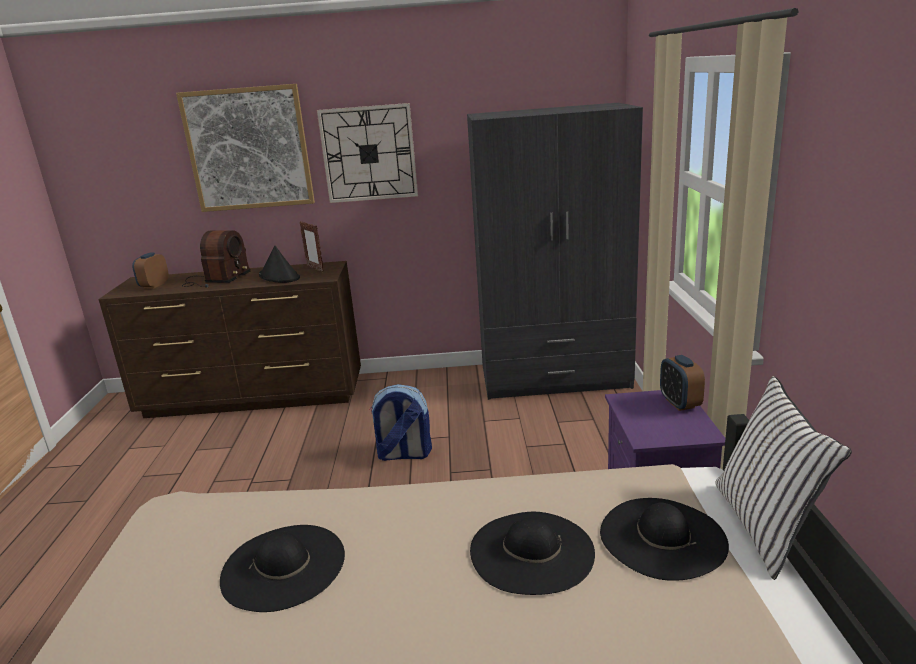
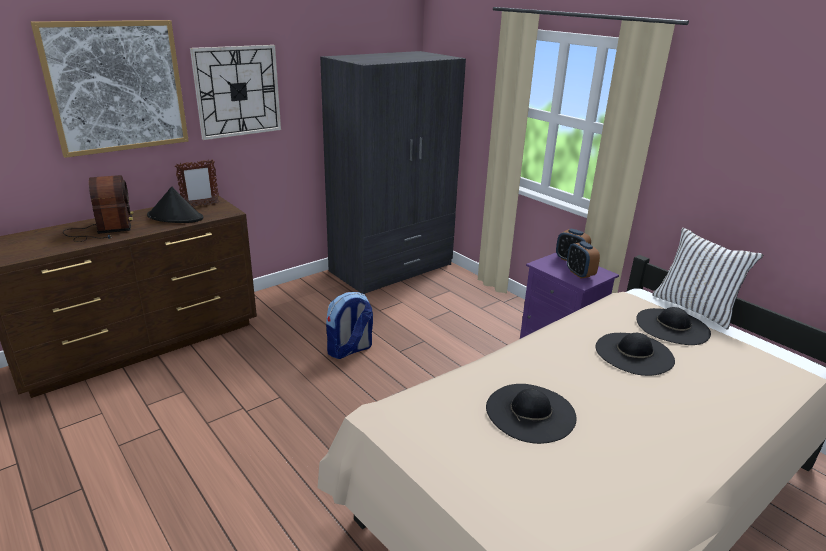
camera: 40 degrees left, 5 degrees up
alarm clock [132,252,169,289] -> alarm clock moved to [567,241,600,279]
picture frame [299,221,324,272] -> picture frame turned 45 degrees counterclockwise [175,159,220,207]

